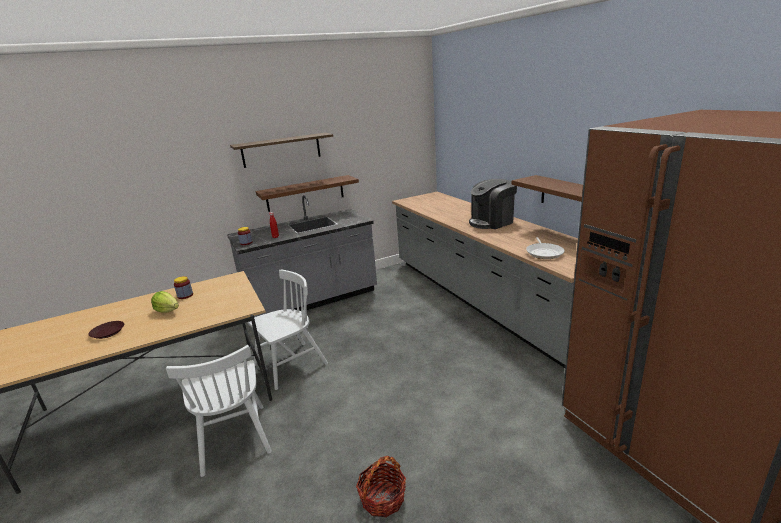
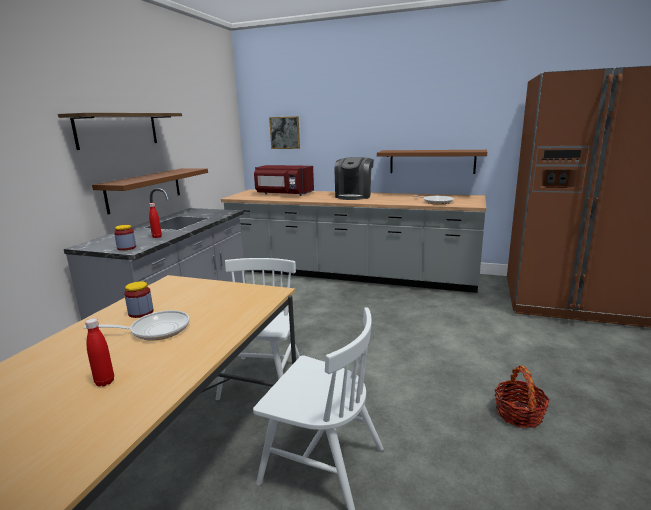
camera: 45 degrees left, 5 degrees down
brown plate [89,321,124,339] -> red bottle [85,318,114,387]
lettuce [151,291,179,313] -> frying pan [83,310,190,340]
none -> red microwave [254,165,314,196]
none -> picture [269,116,300,149]

